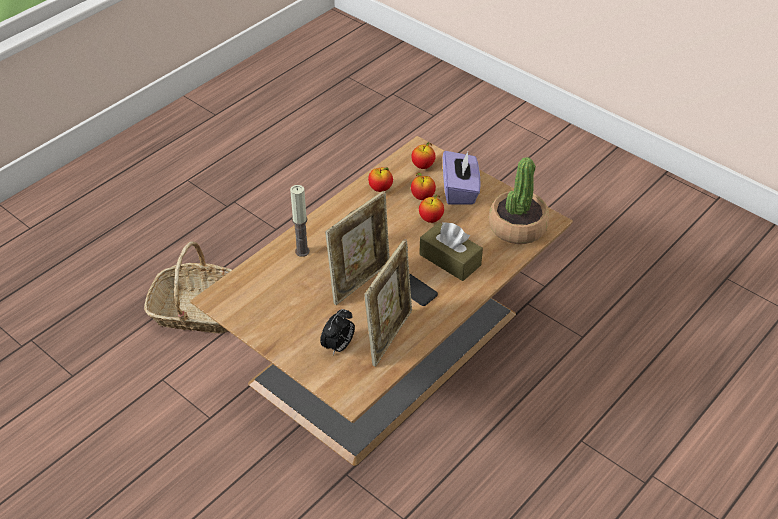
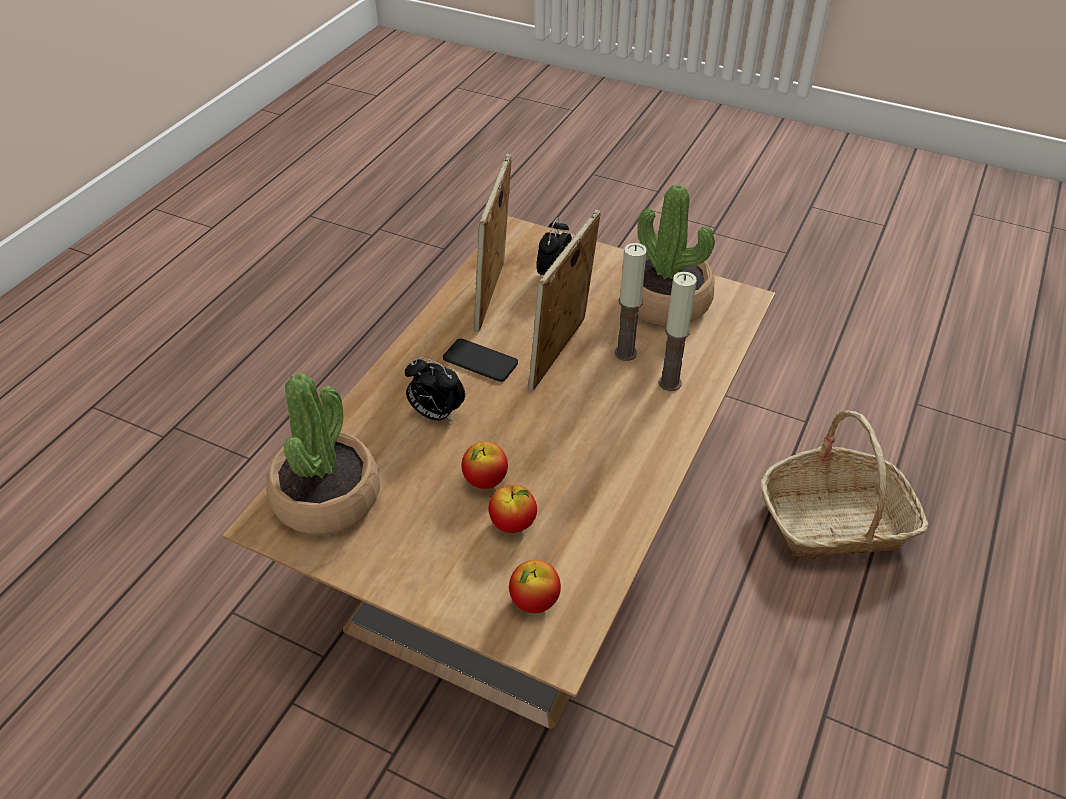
camera: 165 degrees right, 0 degrees up
apple [368,167,393,192] -> none
brown tissue box [419,222,483,281] -> alarm clock [405,357,465,422]
purple tissue box [443,150,481,205] -> none
none -> candle [615,243,647,361]
none -> potted plant [637,185,715,326]

